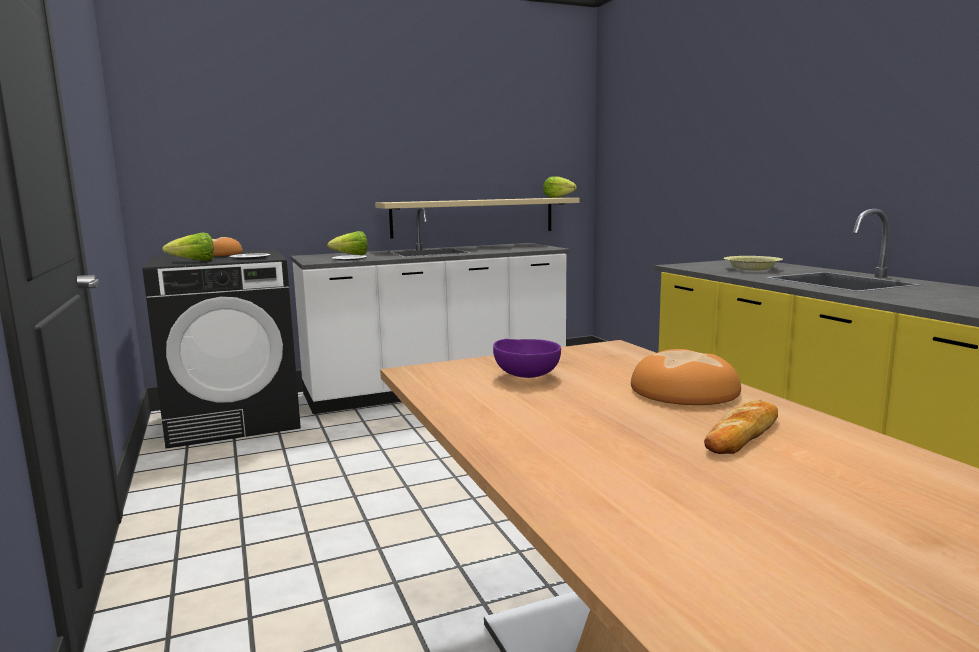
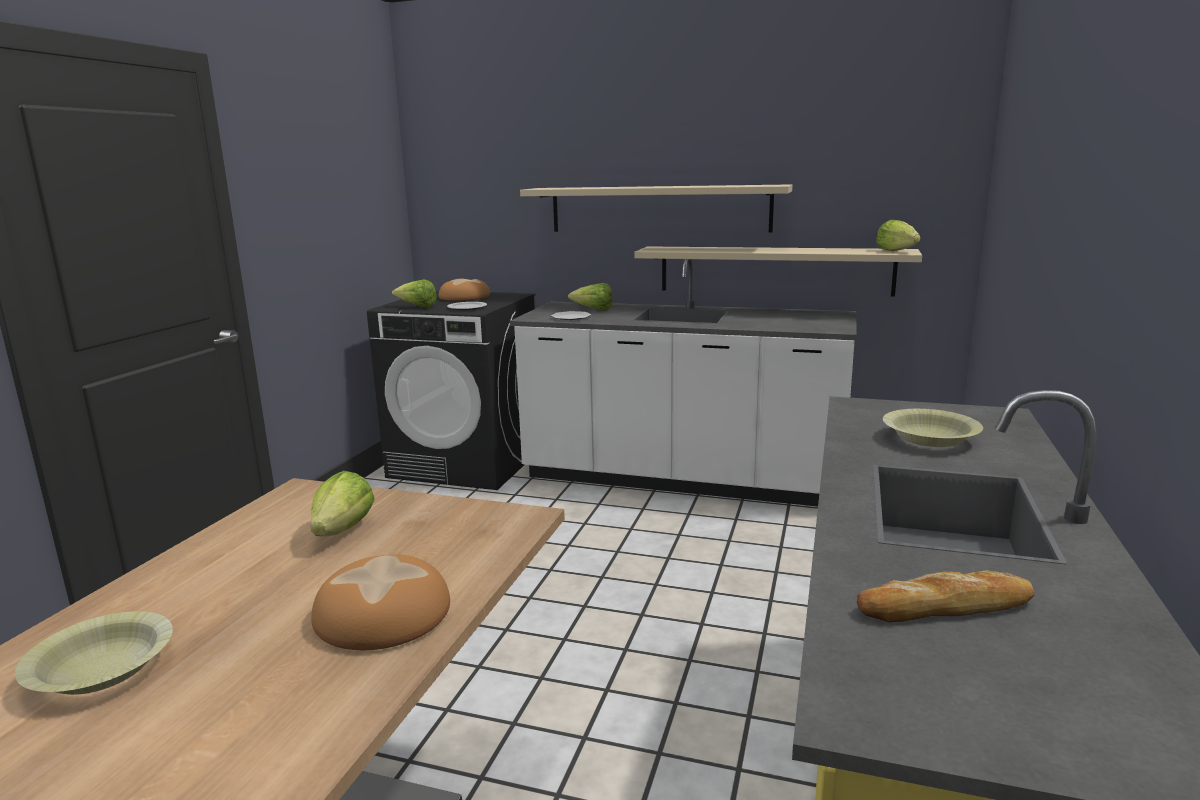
camera: 40 degrees right, 5 degrees up
purple bowl [493,339,561,378] -> lettuce [311,471,375,536]
bread [704,400,778,454] -> bread moved to [857,570,1035,622]
none -> yellow bowl [15,611,173,695]
none -> beige shelf [520,184,792,232]

